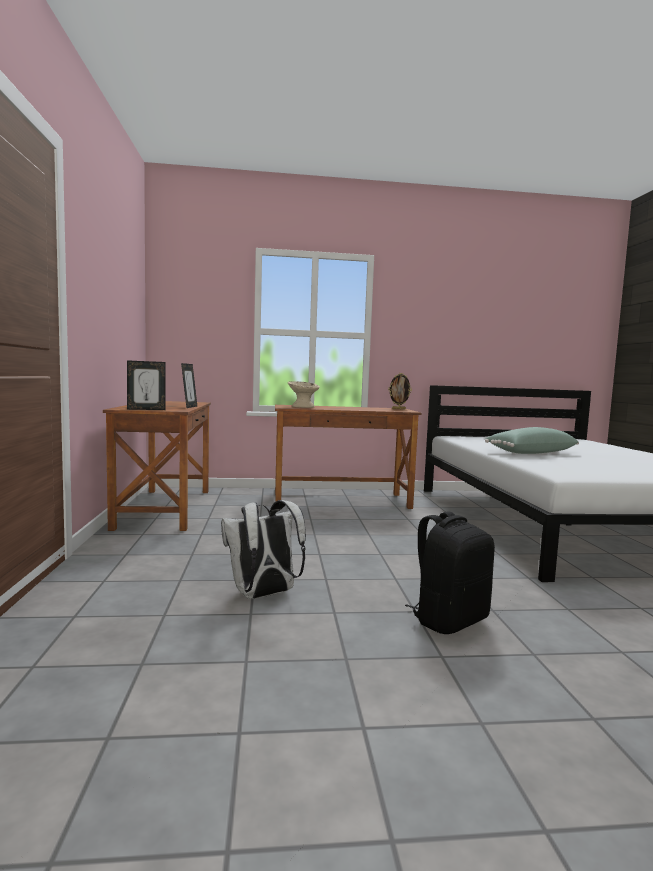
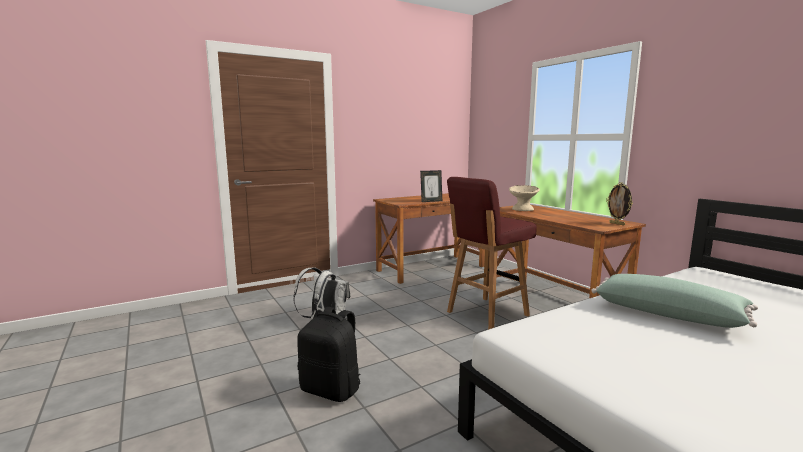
camera: 65 degrees right, 5 degrees up
picture frame [127,360,165,410] -> none
none -> red stool [447,177,537,330]

